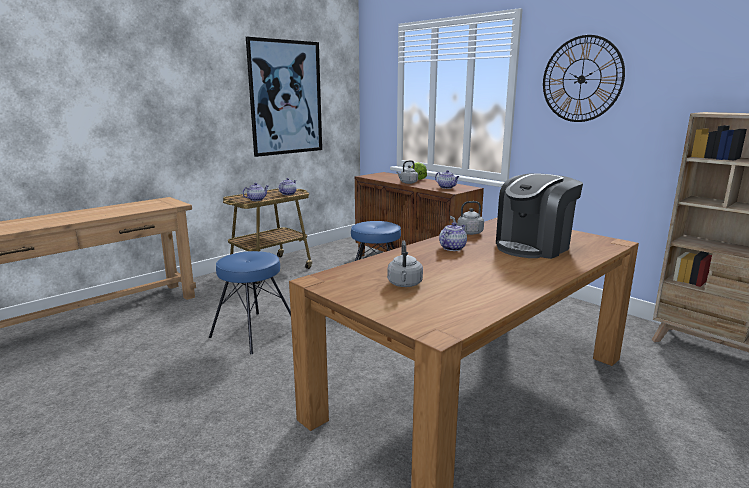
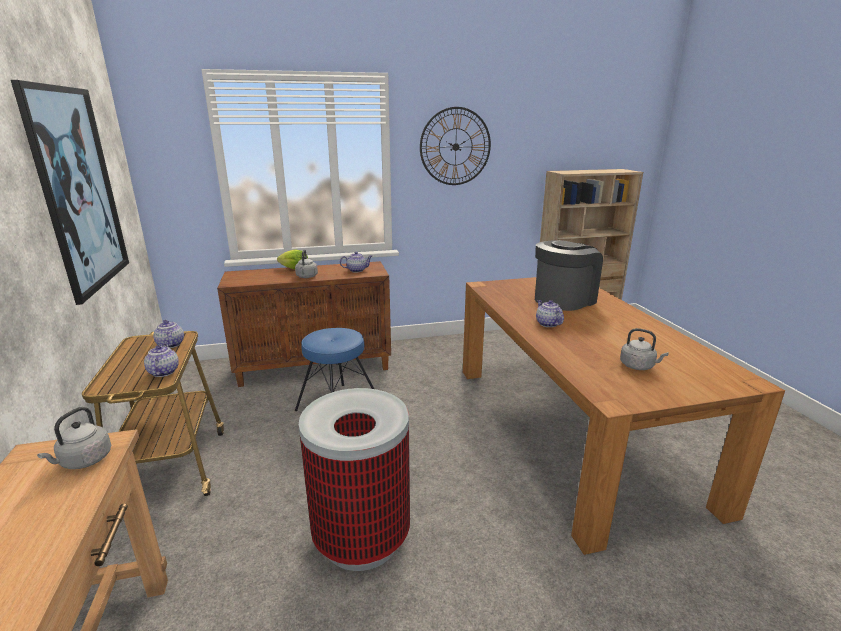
camera: 60 degrees left, 5 degrees up
blue stool [209,251,291,354] -> trash can [299,388,410,571]
grey kettle [450,201,484,235] -> grey kettle moved to [37,407,111,469]
coffee machine [496,173,583,259] -> coffee machine turned 120 degrees counterclockwise [535,240,603,311]

